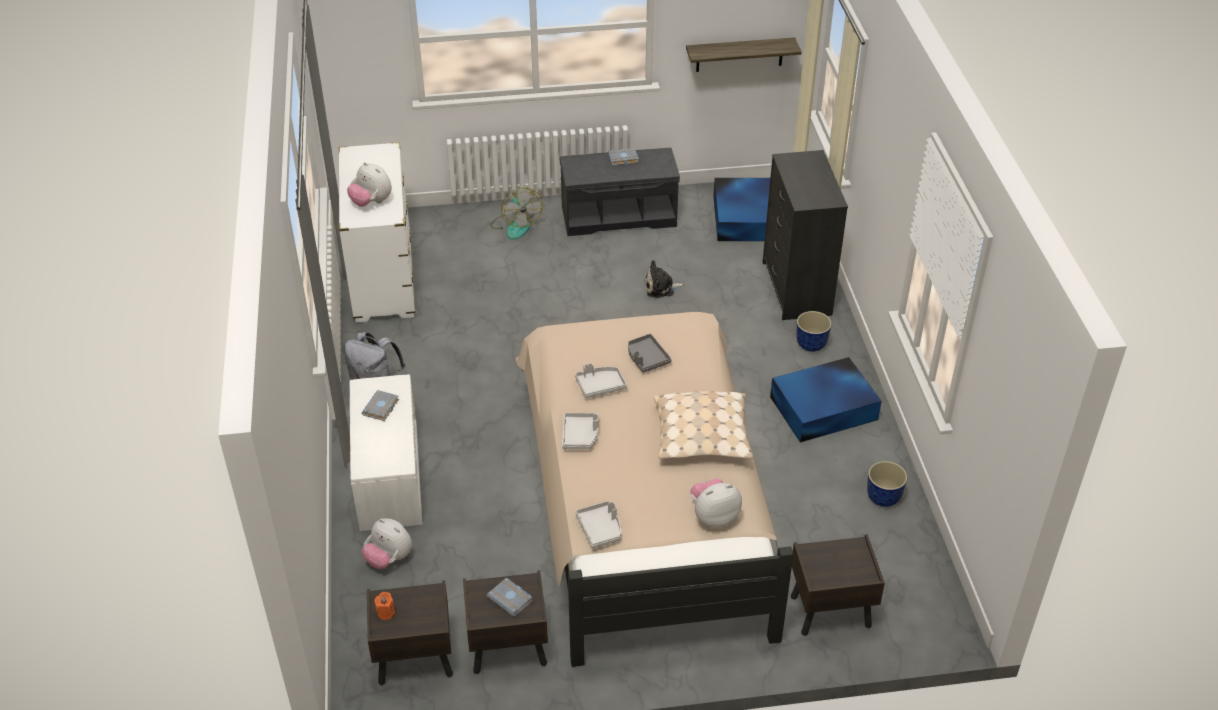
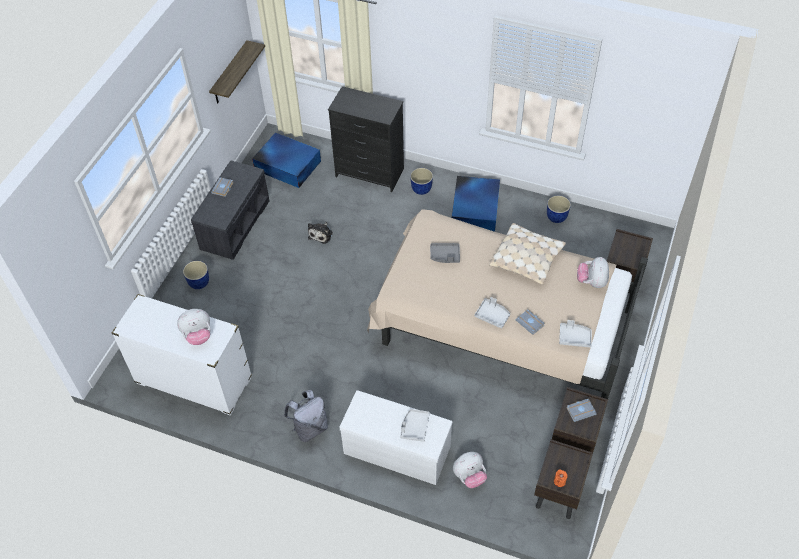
camera: 60 degrees left, 10 degrees up
grey book [362,390,399,421] -> grey book moved to [516,309,545,335]
fan [490,187,543,240] -> planter [183,261,209,289]
grey tray [575,363,627,398] -> grey tray moved to [400,409,430,442]

